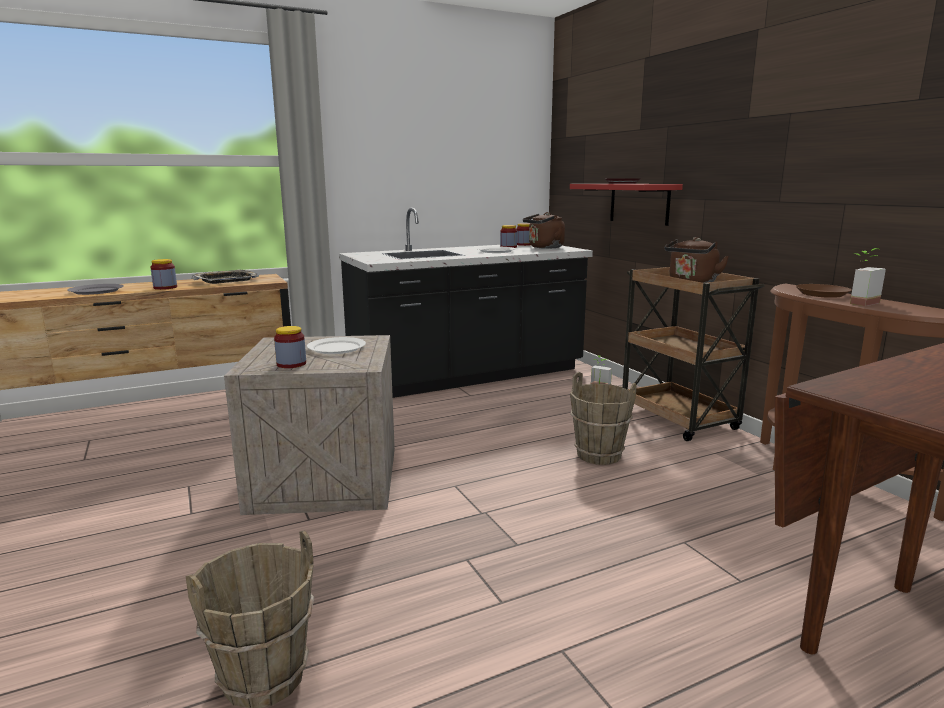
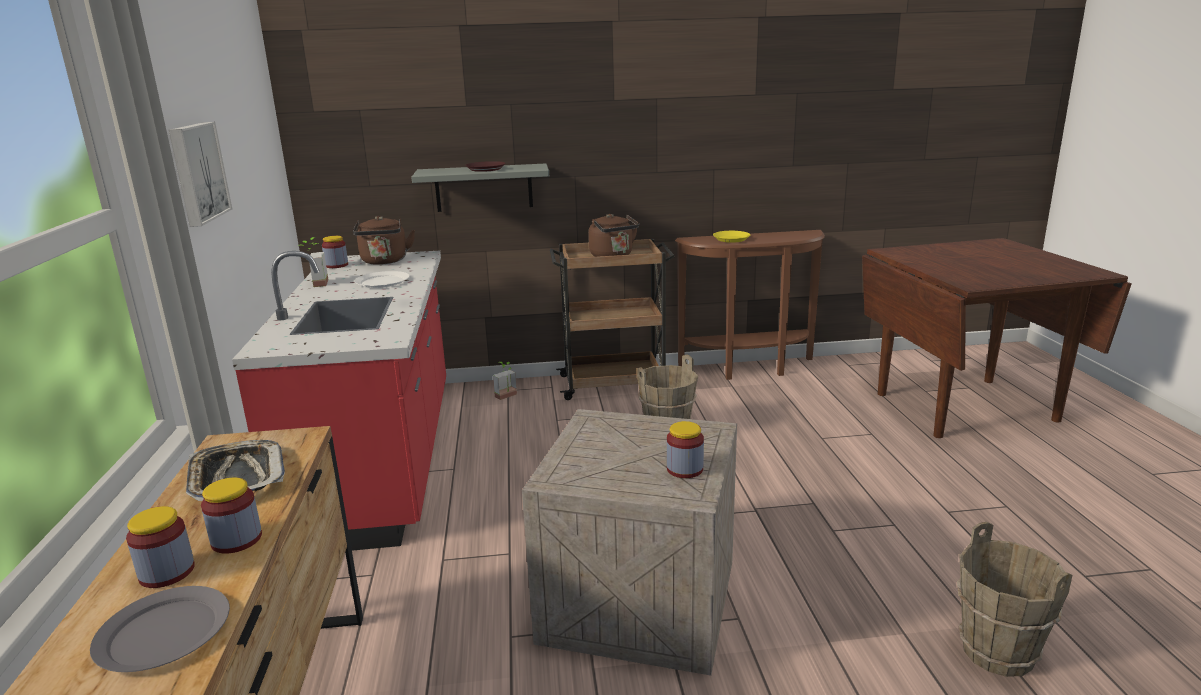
camera: 70 degrees left, 5 degrees up
white plate [307,337,366,354] -> none
black counter [339,208,593,398] -> red counter [232,251,446,551]
jar [500,225,517,248] -> jar moved to [126,506,195,588]
red shelf [570,184,683,226] -> grey shelf [411,163,549,212]
brown plate [796,284,852,298] -> yellow plate [713,231,751,243]
potted plant [850,248,886,306] -> potted plant moved to [297,237,328,287]
none -> picture [169,122,232,227]

